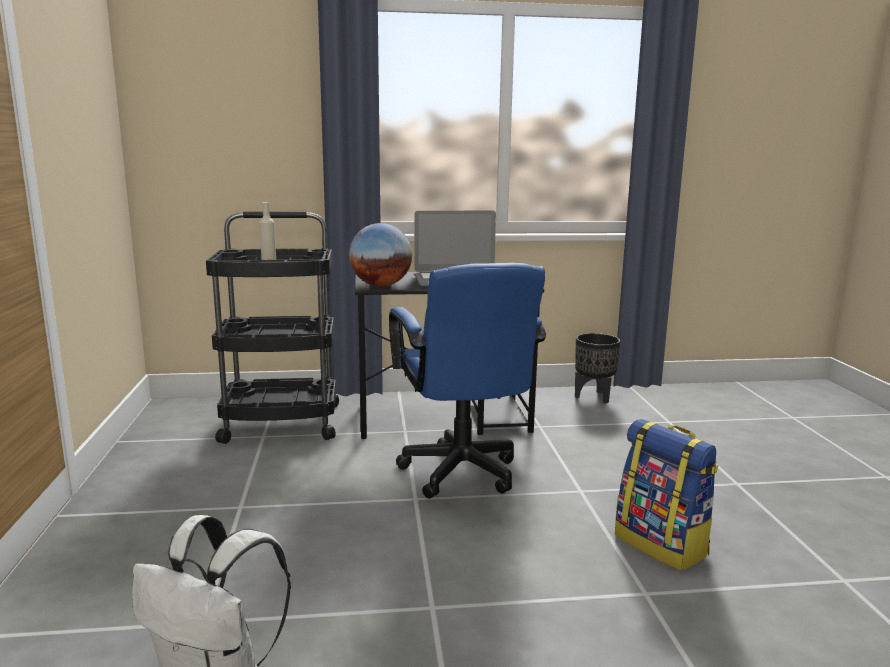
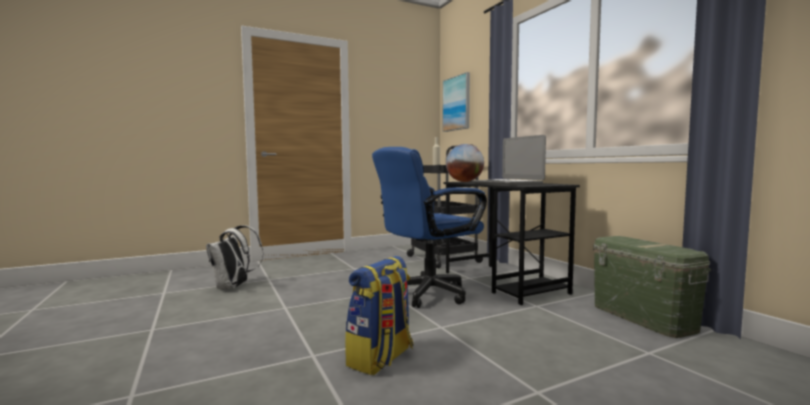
camera: 70 degrees right, 10 degrees down
black planter [575,333,621,404] -> green storage box [593,236,711,338]
none -> picture [443,72,470,132]

